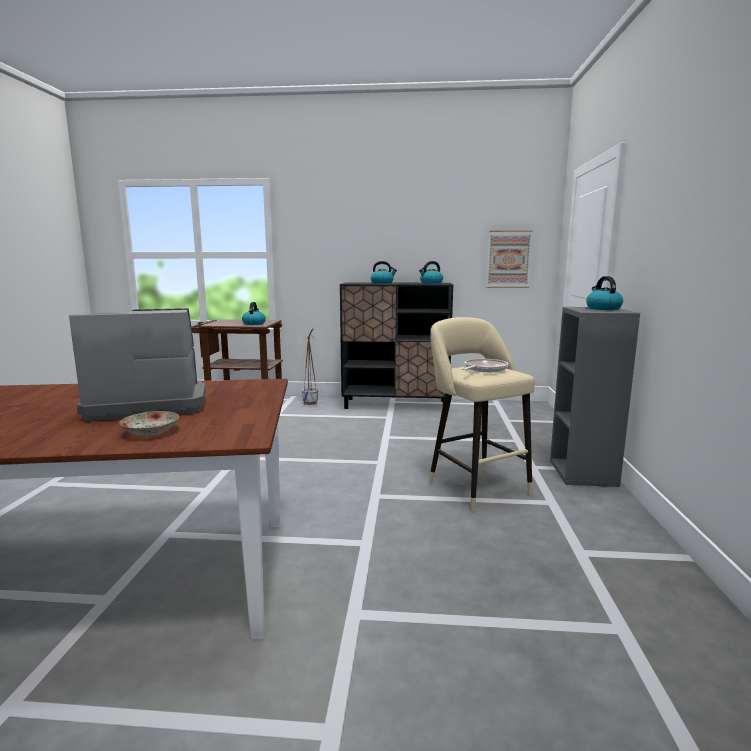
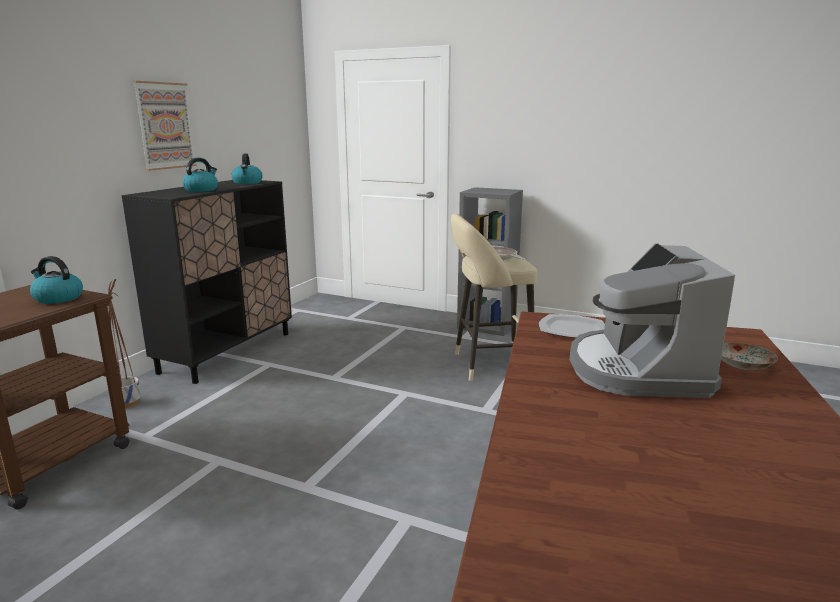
camera: 70 degrees left, 5 degrees up
picture [486,230,533,288] -> picture moved to [133,81,197,171]
kettle [586,276,623,310] -> none
none -> plate [539,314,605,338]

